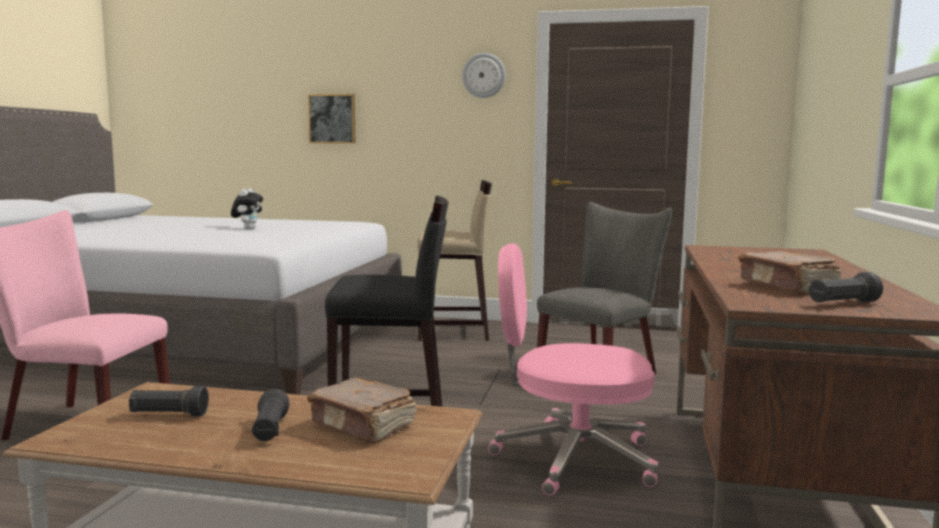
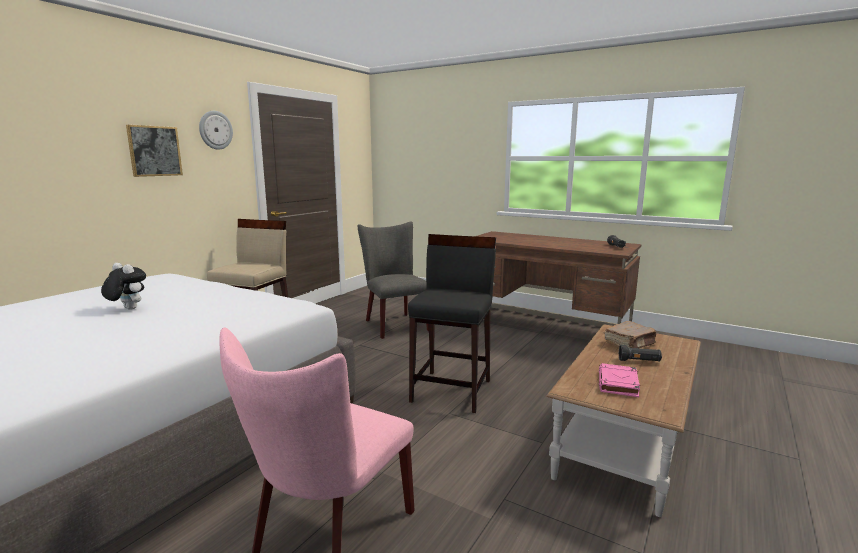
camera: 70 degrees left, 5 degrees up
black flashlight [129,386,209,416] -> pink book [599,363,640,397]
picture [308,94,355,144] -> picture moved to [126,125,183,177]
pink office chair [488,243,659,496] -> none
brown book [738,251,841,295] -> none

